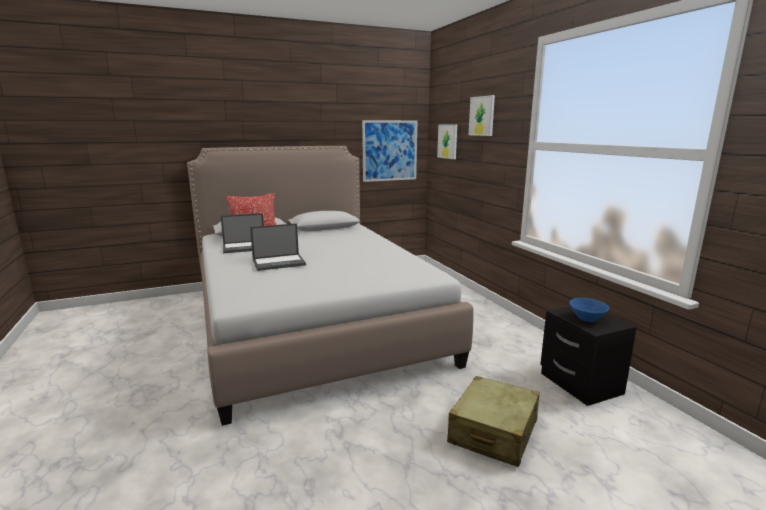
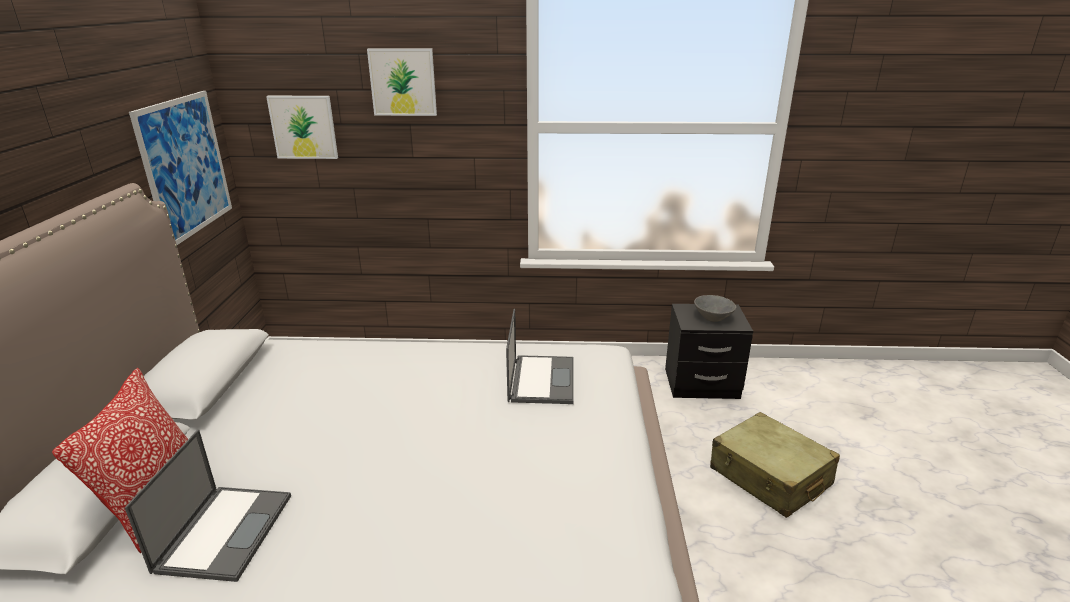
camera: 65 degrees left, 10 degrees up
laptop [250,223,306,271] -> laptop moved to [506,309,574,404]
blue bowl [569,298,609,322] -> grey bowl [694,295,736,322]

